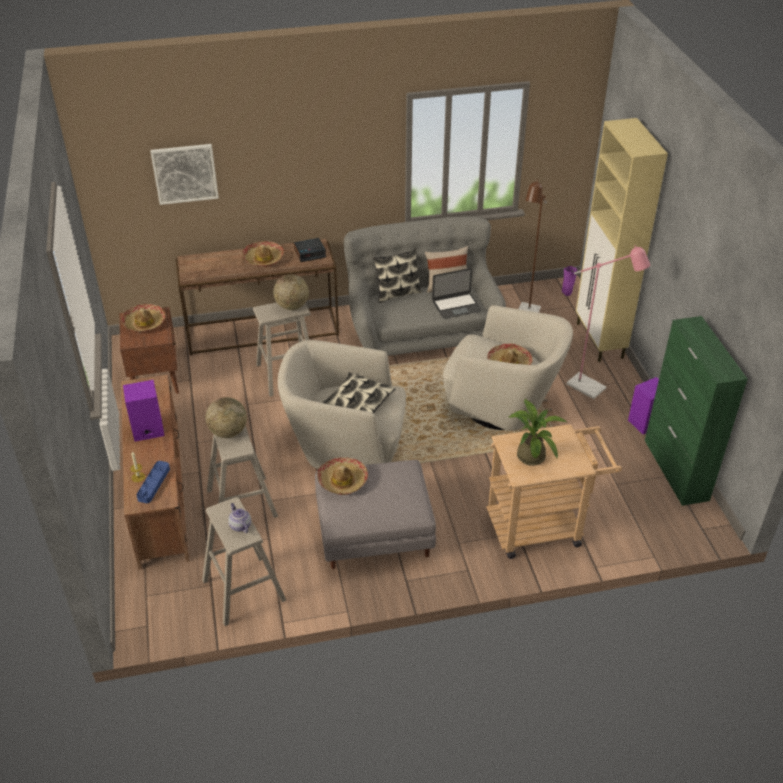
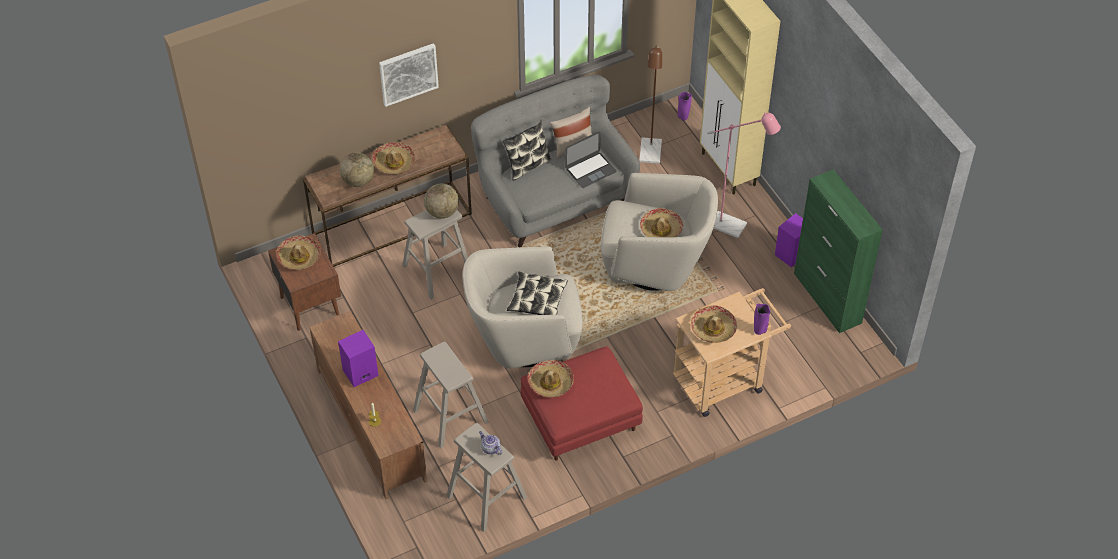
camera: 15 degrees left, 10 degrees up
blue tray [136,461,170,503] -> none
picture [150,144,219,205] -> picture moved to [379,43,439,107]
globe [205,397,247,438] -> globe moved to [339,152,374,187]
alarm clock [294,238,326,262] -> none
grey ottoman [315,460,436,569] -> red ottoman [520,346,643,461]
potted plant [508,399,568,466] -> hat [691,305,737,343]
none -> purple vase [754,304,770,335]

